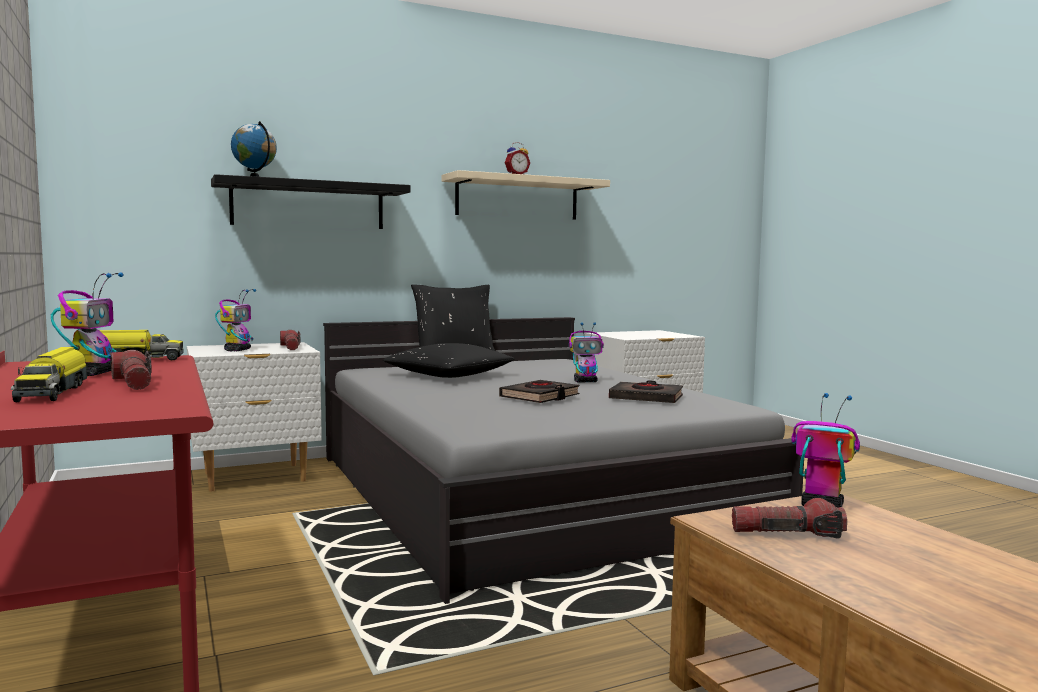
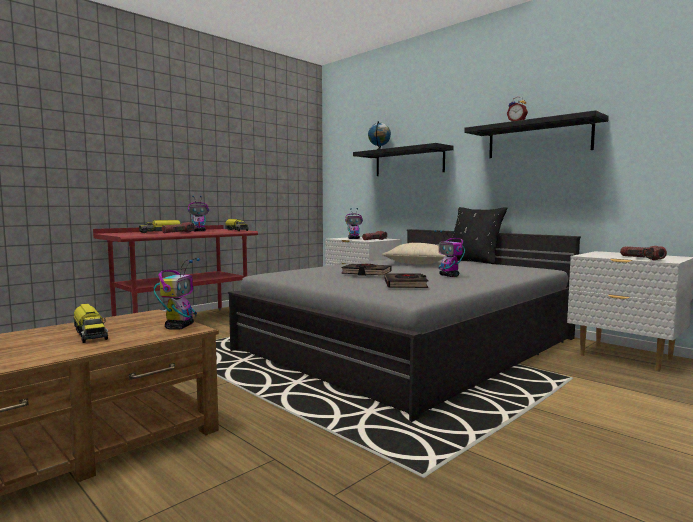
camera: 70 degrees right, 0 degrees up
black pillow [383,343,514,378] -> beige pillow [382,243,446,264]
beige shelf [442,170,610,220] -> black shelf [464,110,609,158]
flashlight [732,498,847,538] -> flashlight moved to [620,246,667,260]
none -> toy truck [74,304,108,343]

